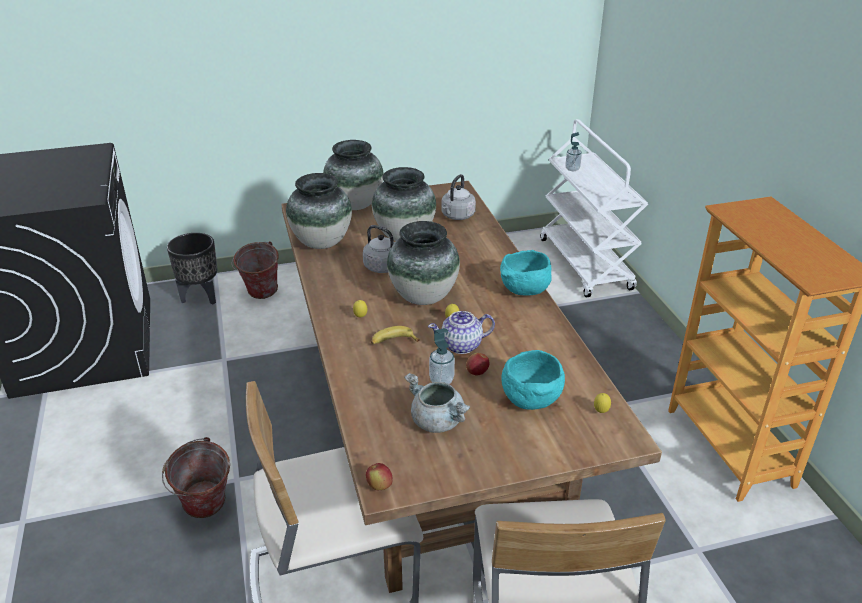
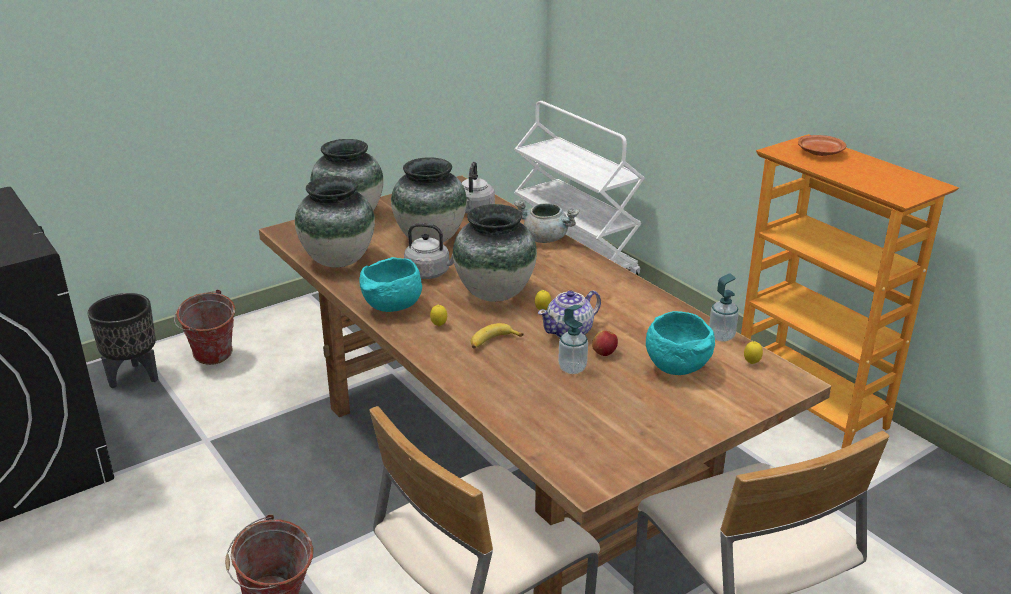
camera: 20 degrees left, 5 degrees down
apple [366,463,393,490] -> none
grey cooking pot [404,373,470,433] -> grey cooking pot moved to [514,199,579,243]
turquoise bowl [500,250,552,296] -> turquoise bowl moved to [359,257,422,312]
soap dispenser [565,132,582,171] -> soap dispenser moved to [709,273,739,342]
none -> brown plate [798,135,846,156]

